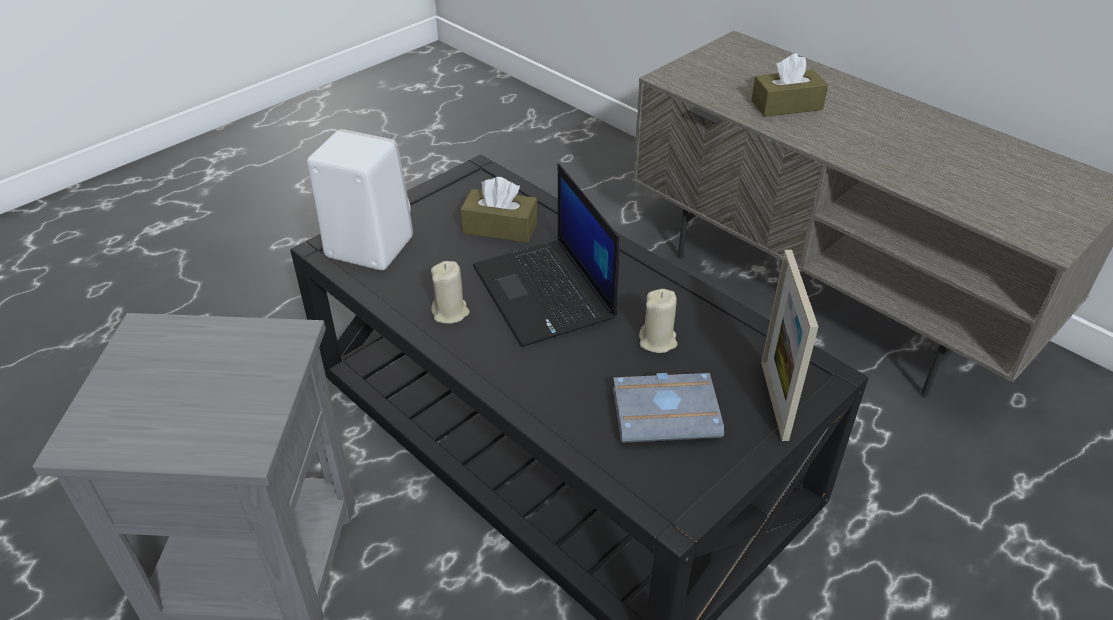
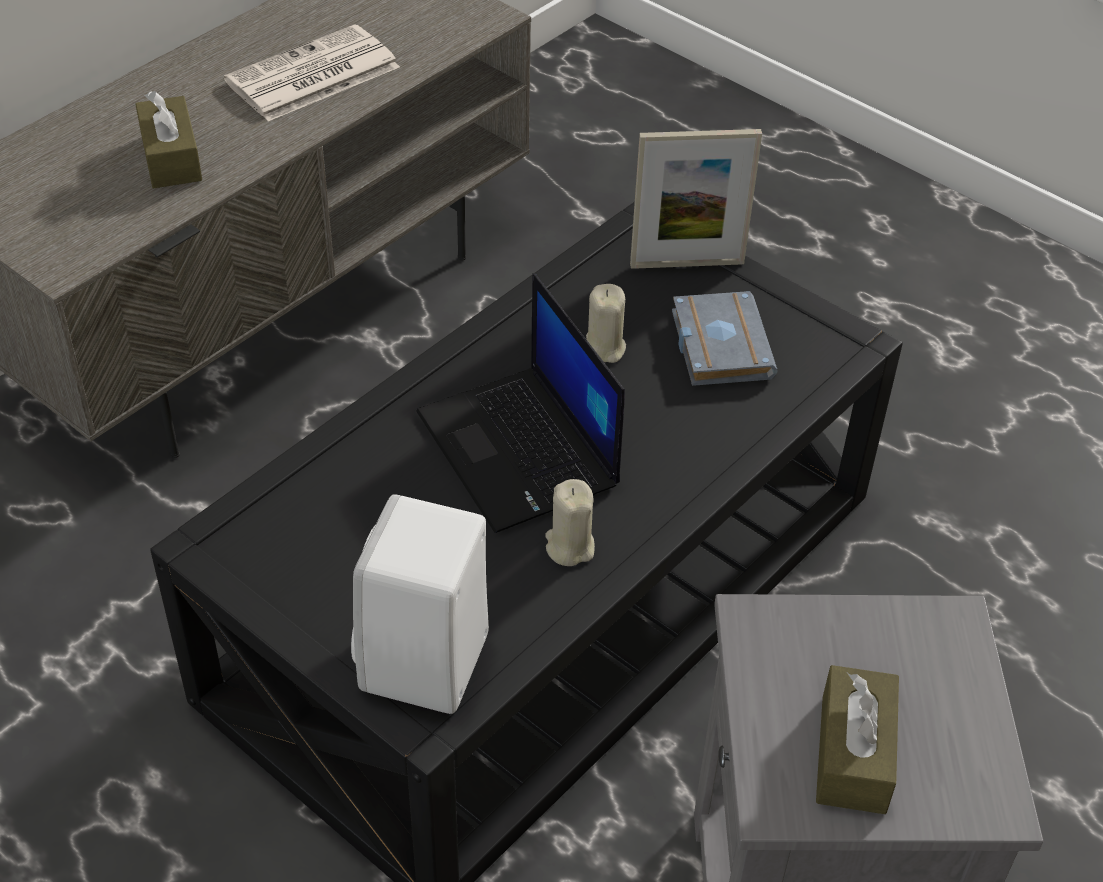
camera: 95 degrees left, 5 degrees up
brown tissue box [460,177,537,243] -> brown tissue box moved to [816,665,899,814]
laptop [473,163,620,347] -> laptop turned 90 degrees clockwise [417,273,625,533]
none -> newspaper [224,24,400,121]

